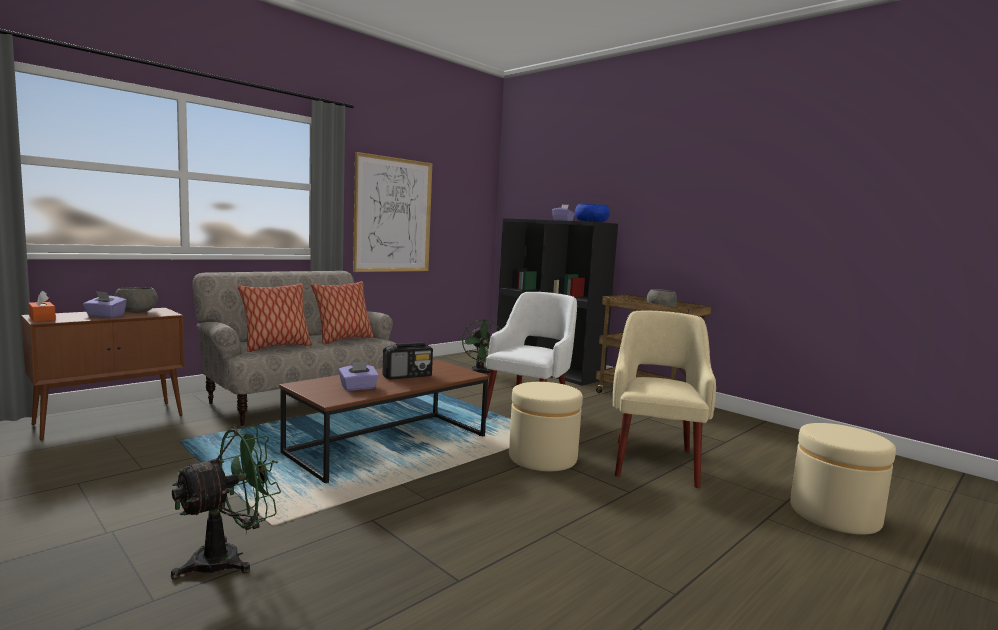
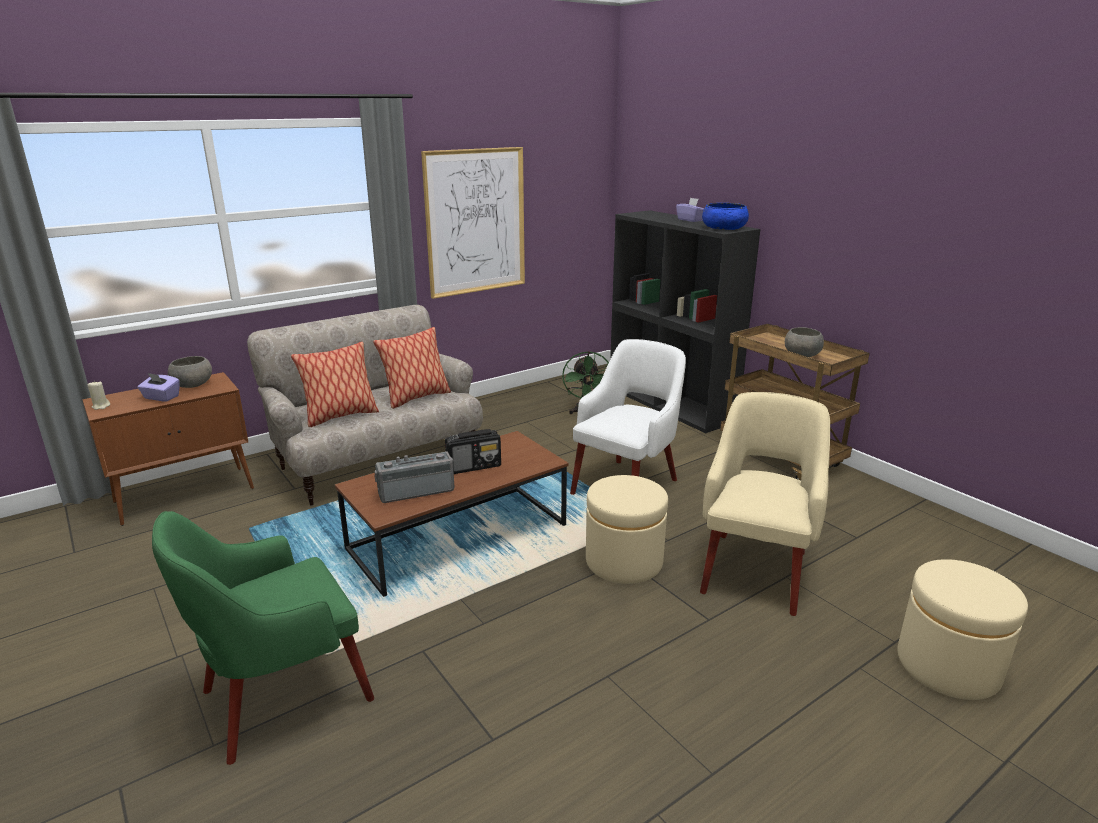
camera: 10 degrees right, 15 degrees up
orange tissue box [29,290,56,322] -> beige candle [88,381,110,410]
green fan [171,426,281,579] -> green armchair [152,511,374,765]
purple tissue box [339,362,379,391] -> radio [375,451,454,503]

